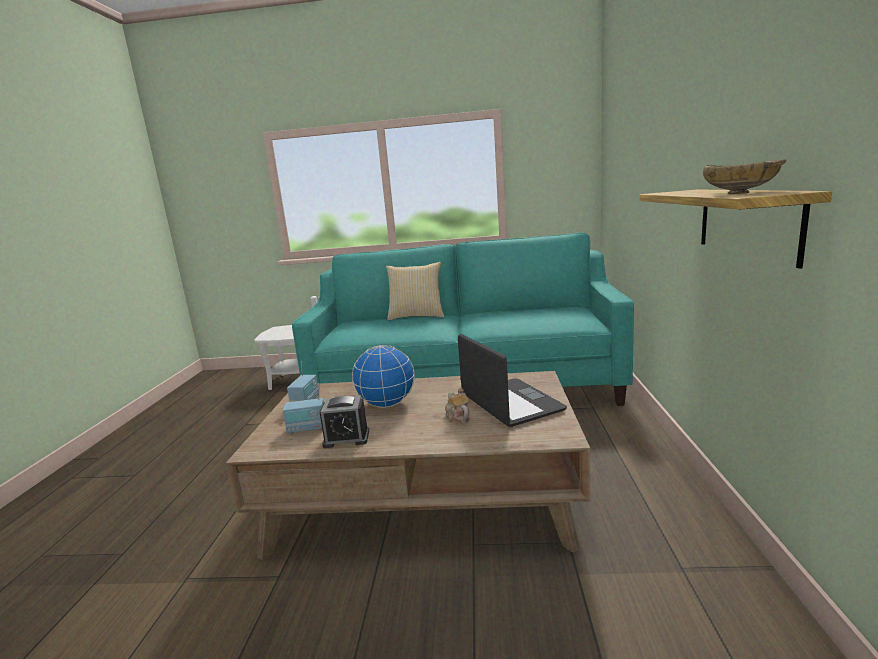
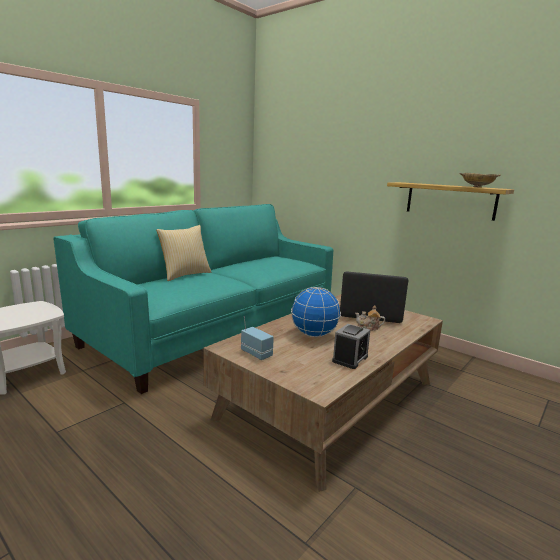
camera: 55 degrees left, 0 degrees up
radio [283,383,324,434] -> none

